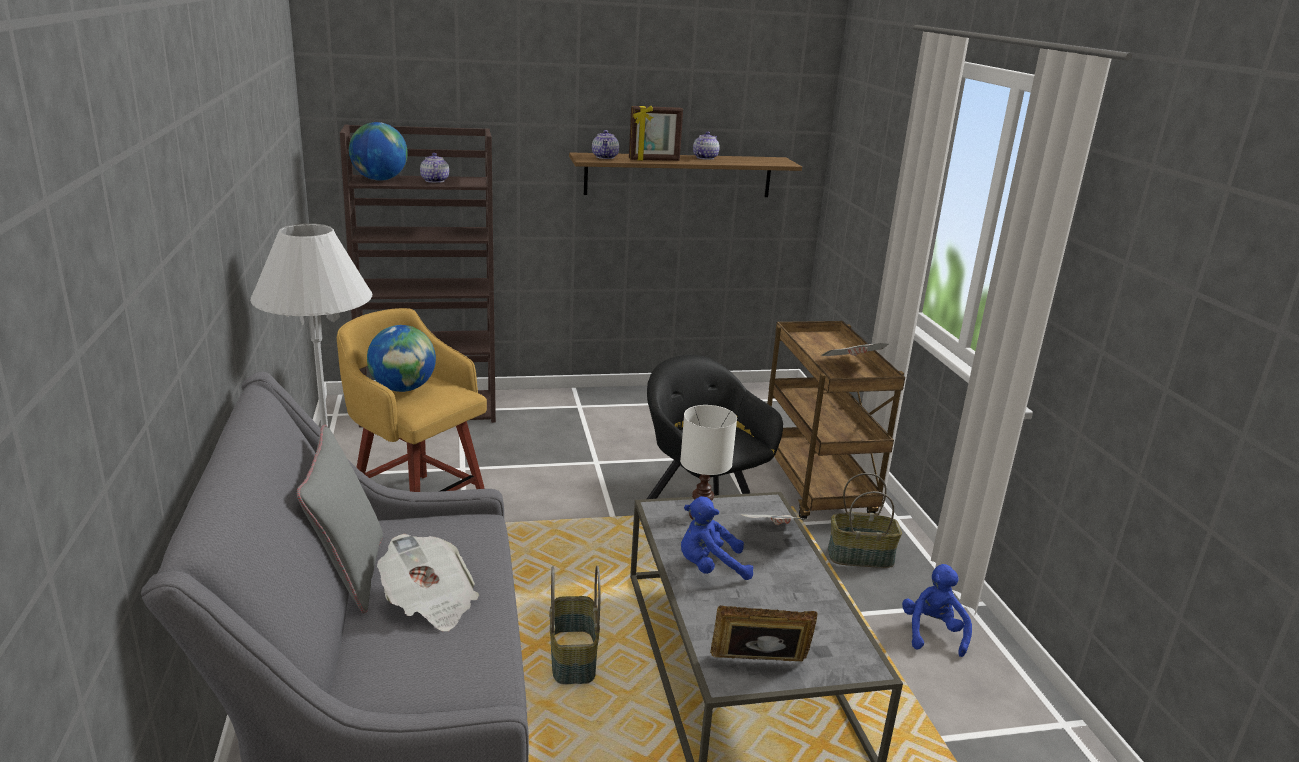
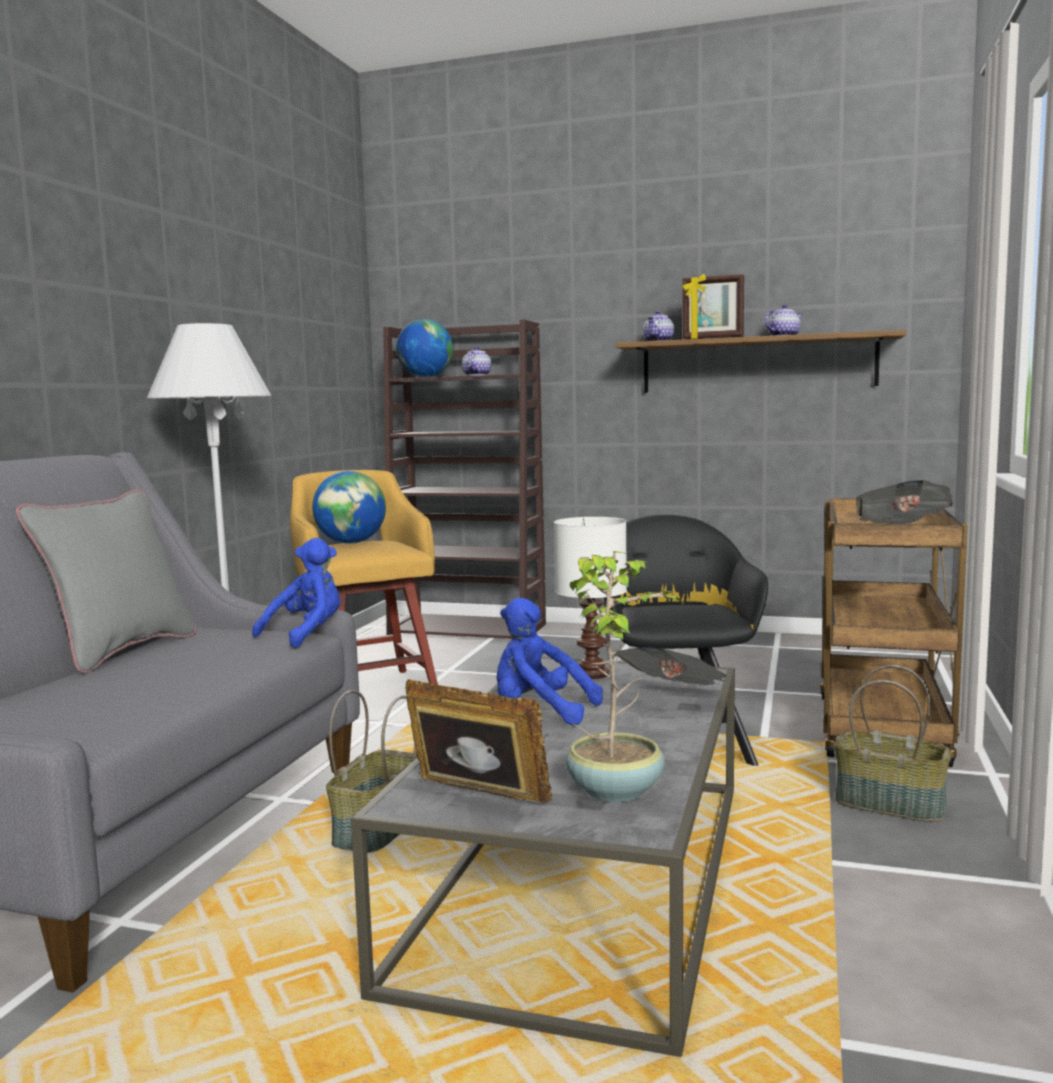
camera: 30 degrees right, 15 degrees down
newspaper [377,534,479,631] -> none
blue plush toy [902,564,972,657] -> blue plush toy moved to [252,538,340,648]
none -> potted plant [566,551,684,803]

